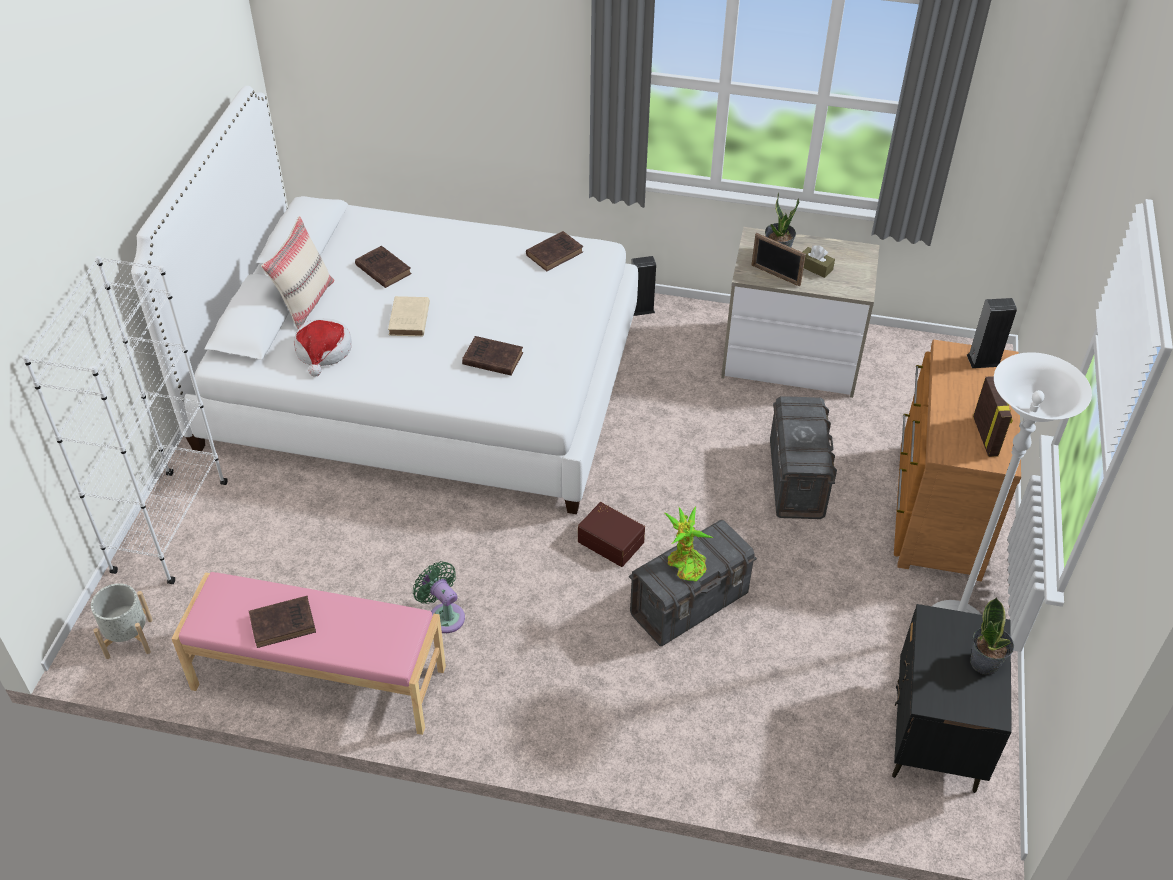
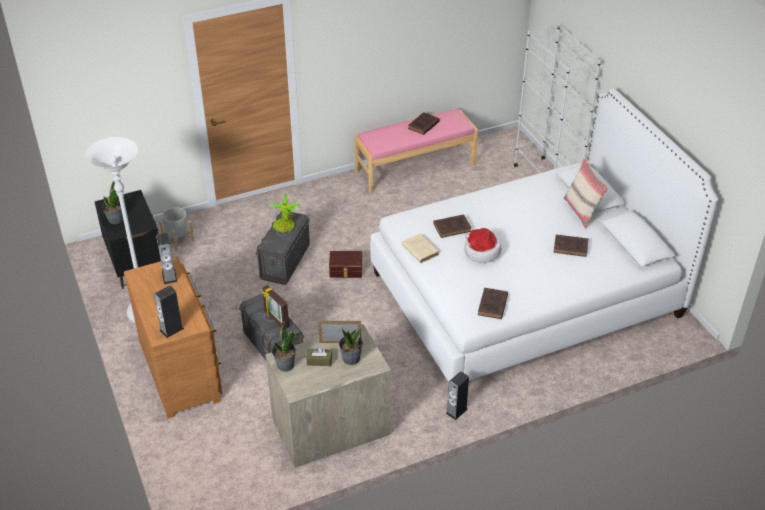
camera: 145 degrees right, 5 degrees down
grey planter [91,583,153,659] -> grey planter moved to [159,207,194,251]
hat [294,318,352,376] -> hat moved to [464,228,501,263]
beige book [388,296,430,336] -> beige book moved to [402,233,439,263]
green fan [413,561,465,633] -> none
picture frame [973,376,1013,457] -> picture frame moved to [262,285,289,329]
none -> speaker [156,233,177,284]
none -> potted plant [272,321,296,371]

